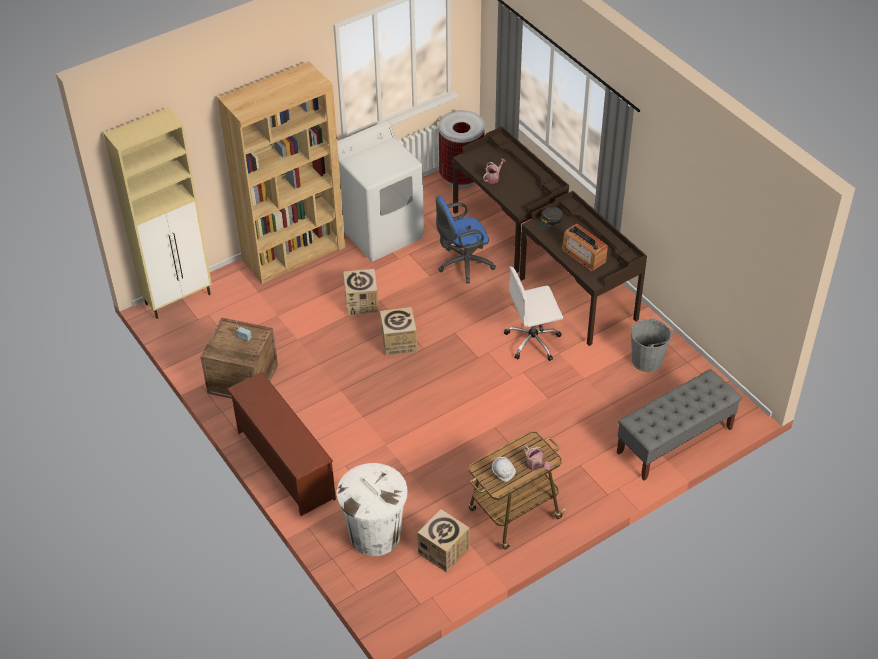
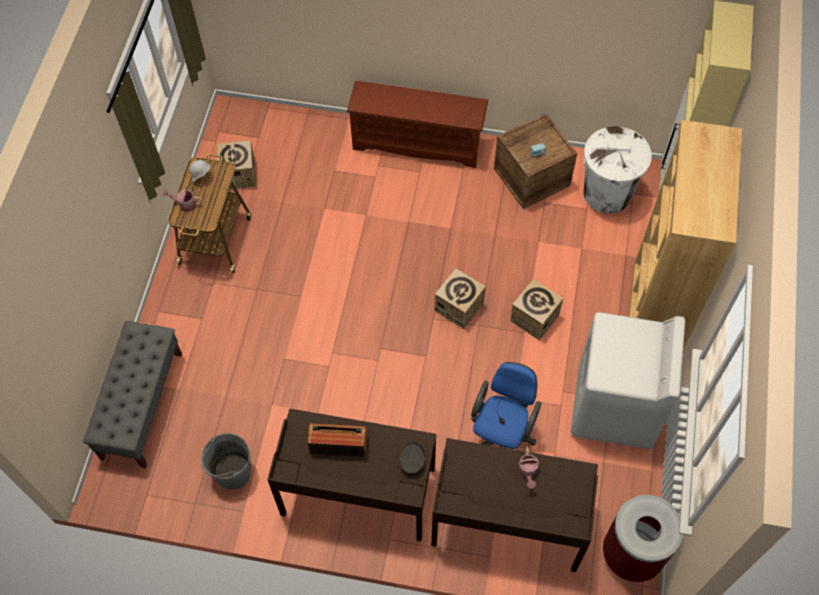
camera: 135 degrees right, 15 degrees up
white trash can [337,463,407,556] -> white trash can moved to [583,126,652,213]
white office chair [504,266,563,361] -> none

